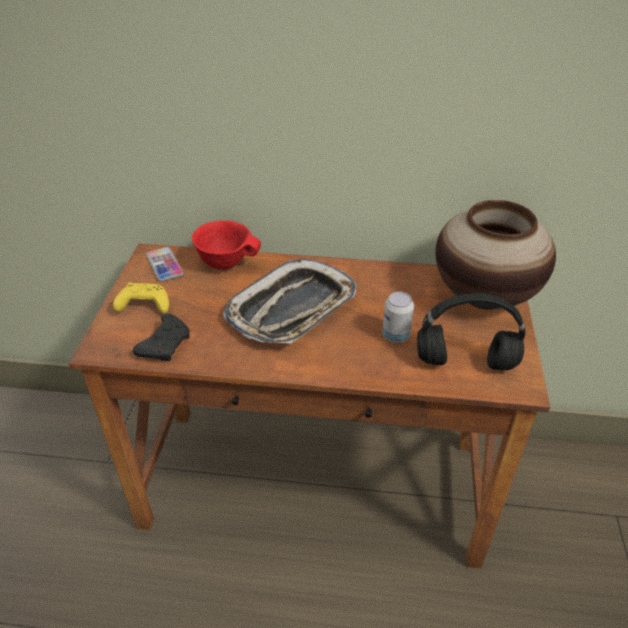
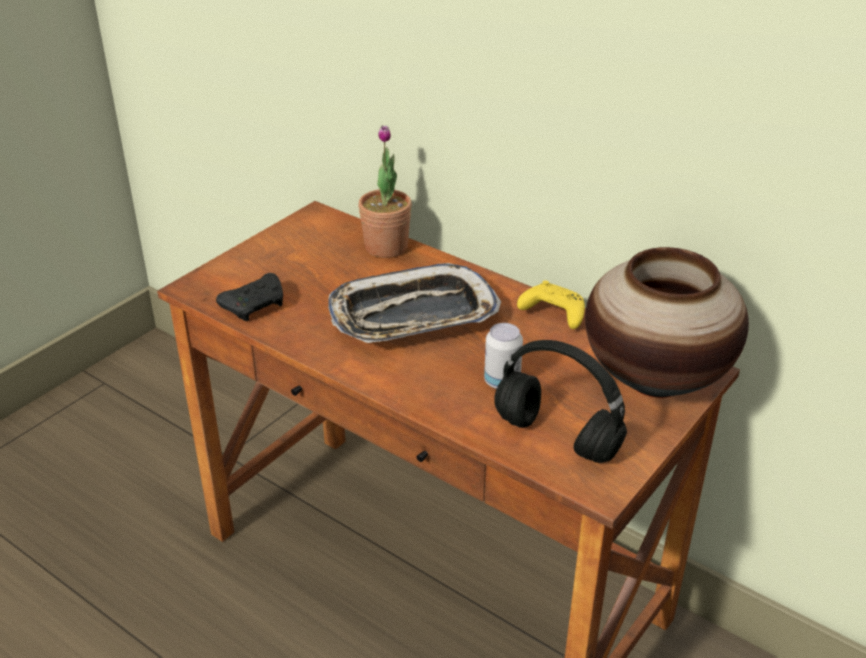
camera: 30 degrees right, 5 degrees down
yellow game controller [113,282,169,314] -> yellow game controller moved to [517,280,585,329]
phone [146,247,184,282] -> none
red bowl [192,220,261,270] -> potted plant [358,125,412,258]

